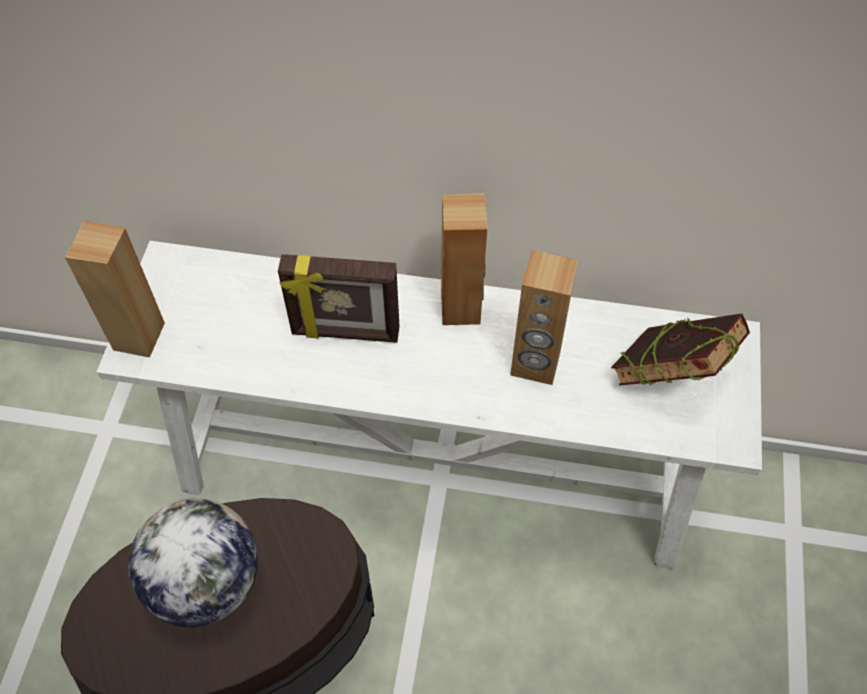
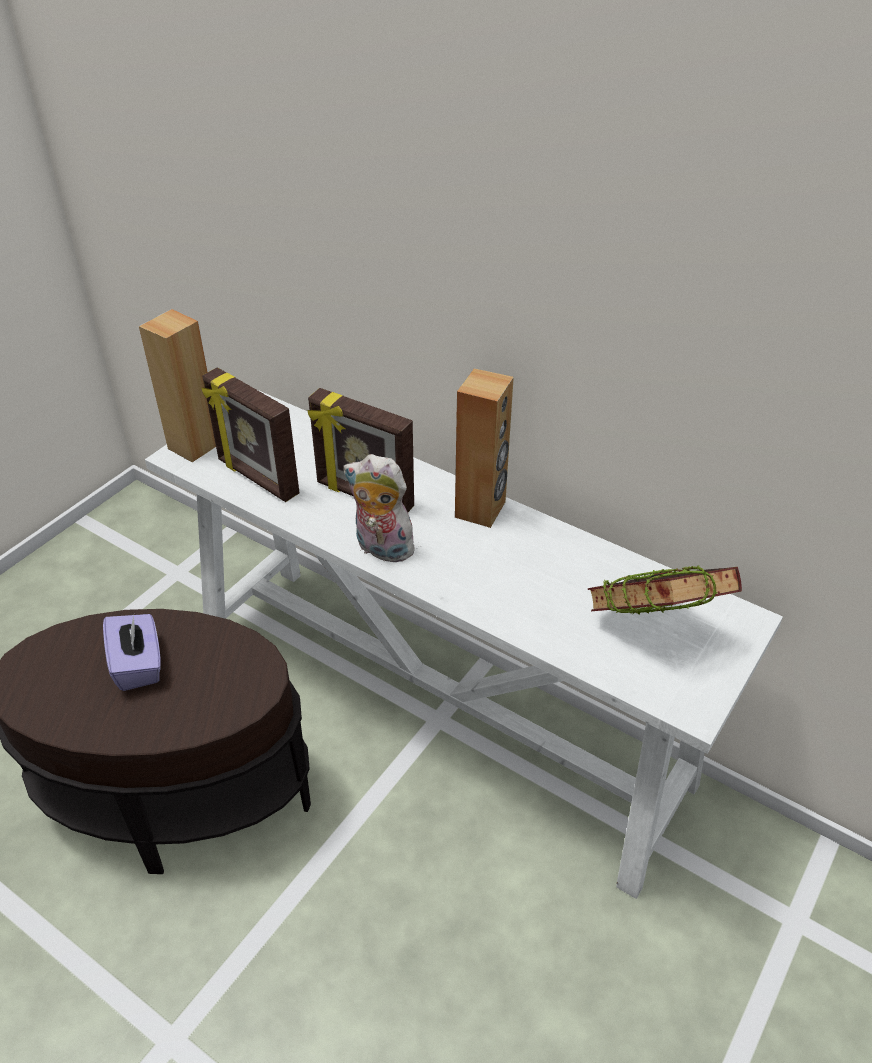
camera: 25 degrees right, 15 degrees down
globe [128,498,258,627] -> purple tissue box [103,614,161,691]
brown speaker [510,250,578,385] -> none
none -> picture frame [202,367,300,502]
none -> plush toy [344,454,419,562]

